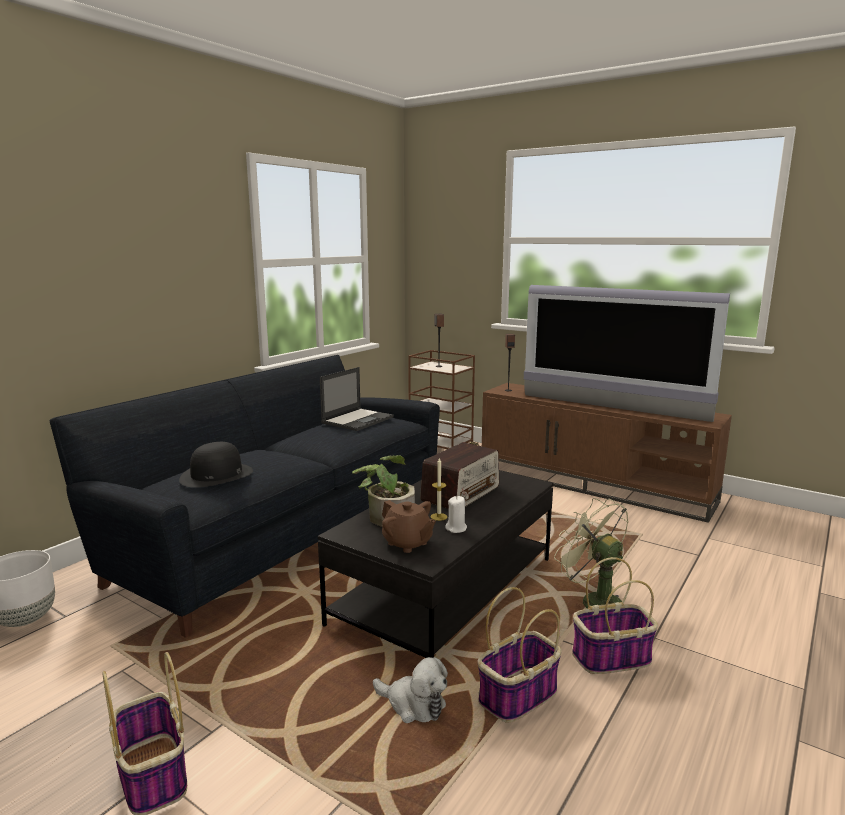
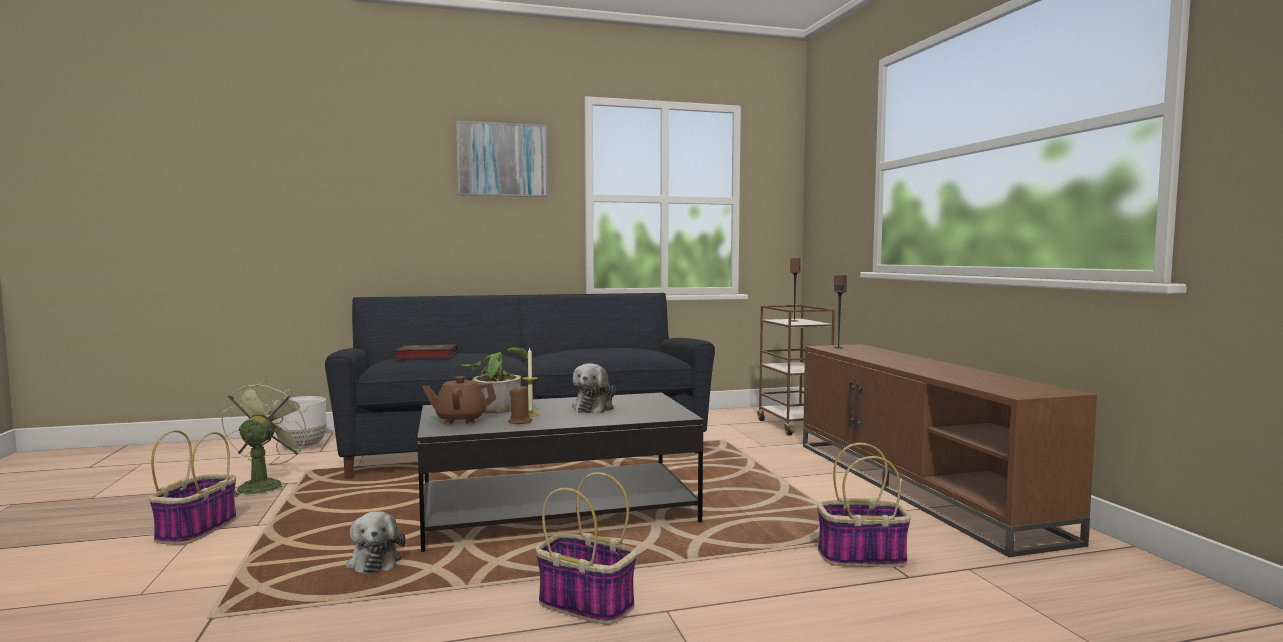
camera: 40 degrees right, 10 degrees down
black hat [179,442,253,488] -> book [394,344,458,359]
laptop [320,367,394,431] -> none
brown teapot [382,500,436,553] -> brown teapot turned 90 degrees clockwise [423,376,496,424]
radio [420,442,499,509] -> plush toy [572,363,616,414]
white candle [445,496,467,533] -> brown candle [508,385,532,424]
basket [478,587,562,723] -> basket moved to [817,443,911,567]
television [524,285,730,422] -> none
green fan [554,498,629,609] -> green fan moved to [221,380,313,497]
none -> picture [456,121,548,197]

